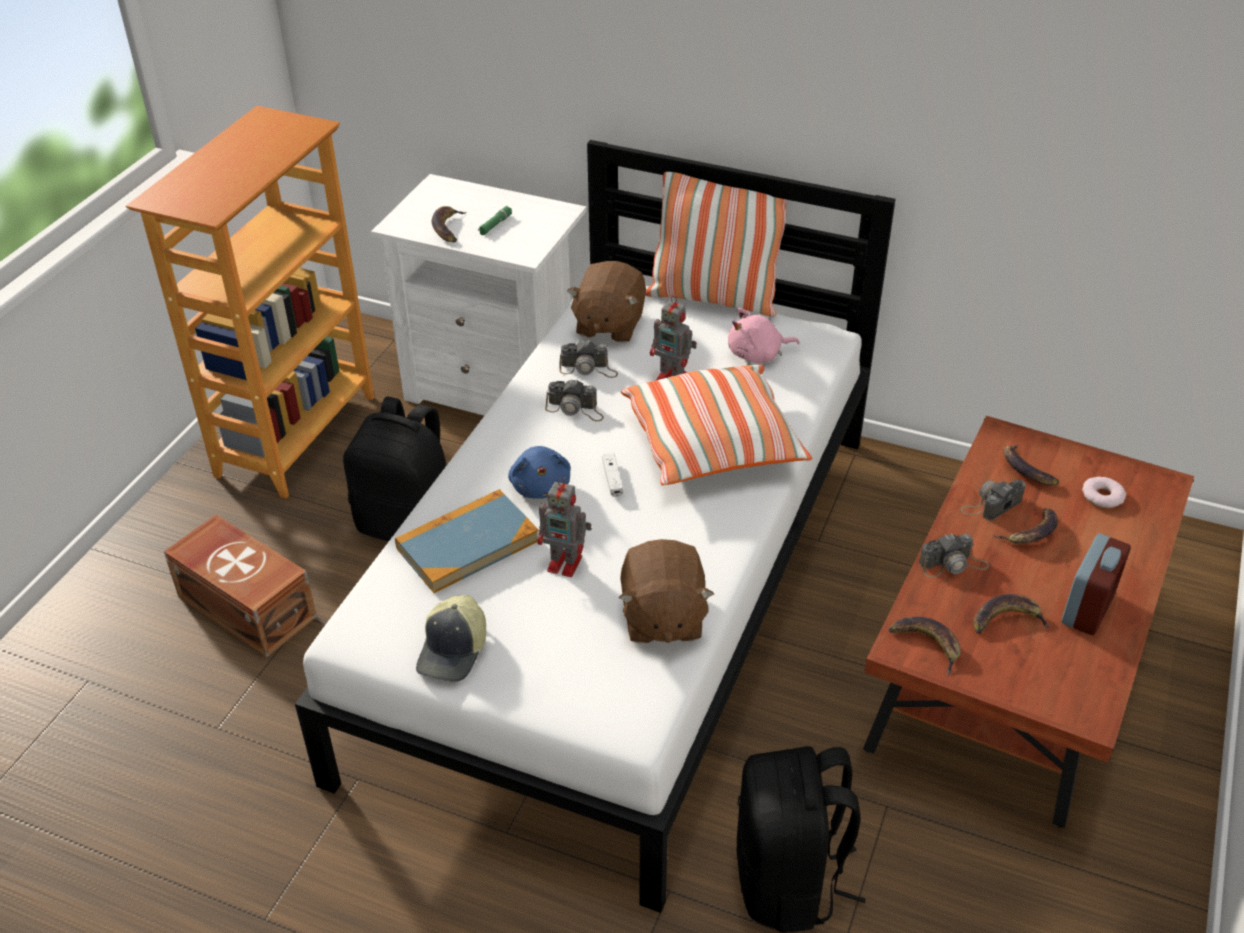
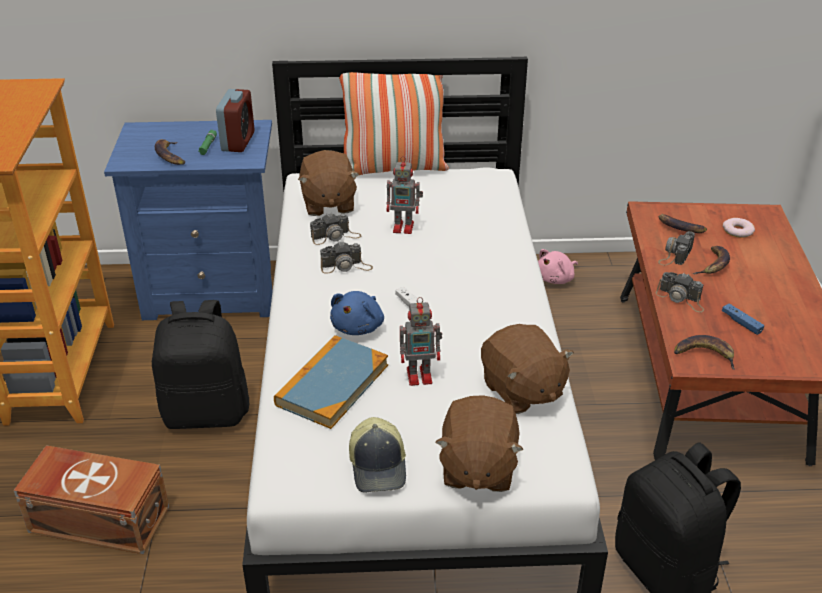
camera: 25 degrees left, 5 degrees down
white nightstand [371,174,587,416] -> blue nightstand [104,120,273,320]
blue plush toy [508,446,571,499] -> blue plush toy turned 60 degrees clockwise [330,291,384,335]
pillow [621,365,812,485] -> none
pink plush toy [728,308,800,363] -> pink plush toy moved to [538,249,578,284]
camera [919,533,989,578] -> camera turned 75 degrees clockwise [655,272,704,312]
banana [974,594,1051,634] -> blue game controller [722,304,764,335]
alarm clock [1062,534,1131,635] -> alarm clock moved to [216,89,255,152]
none -> brown plush toy [435,395,524,492]

